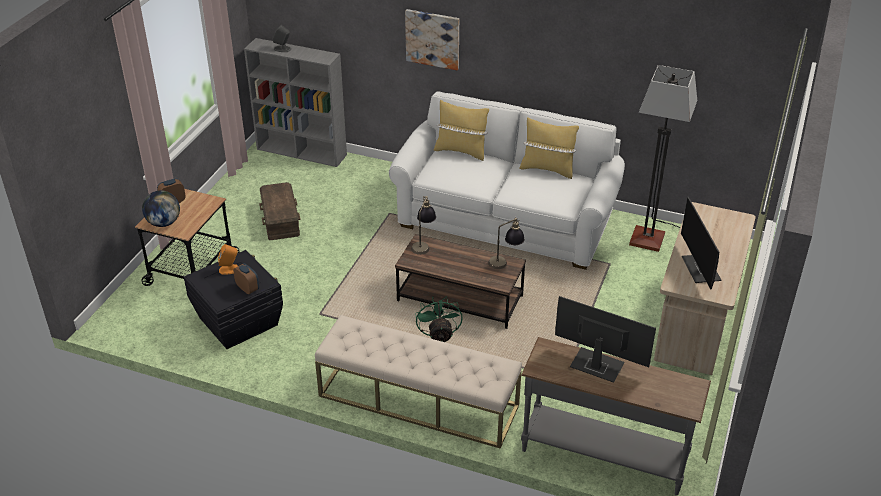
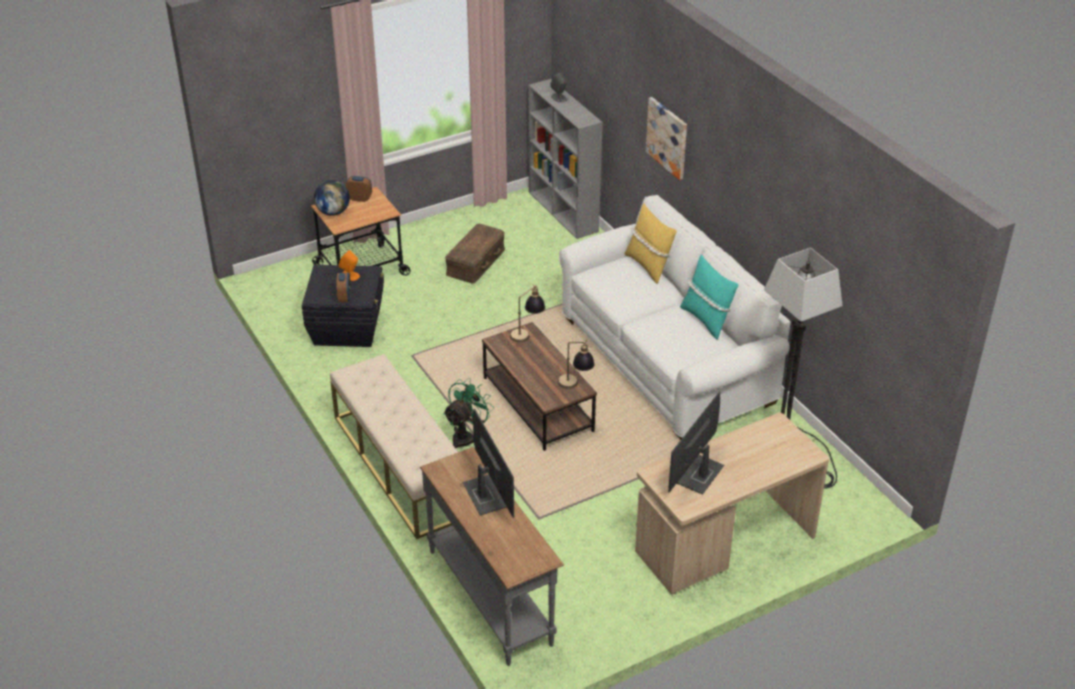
camera: 40 degrees right, 0 degrees up
yellow pillow [519,117,579,179] -> turquoise pillow [680,254,739,339]

